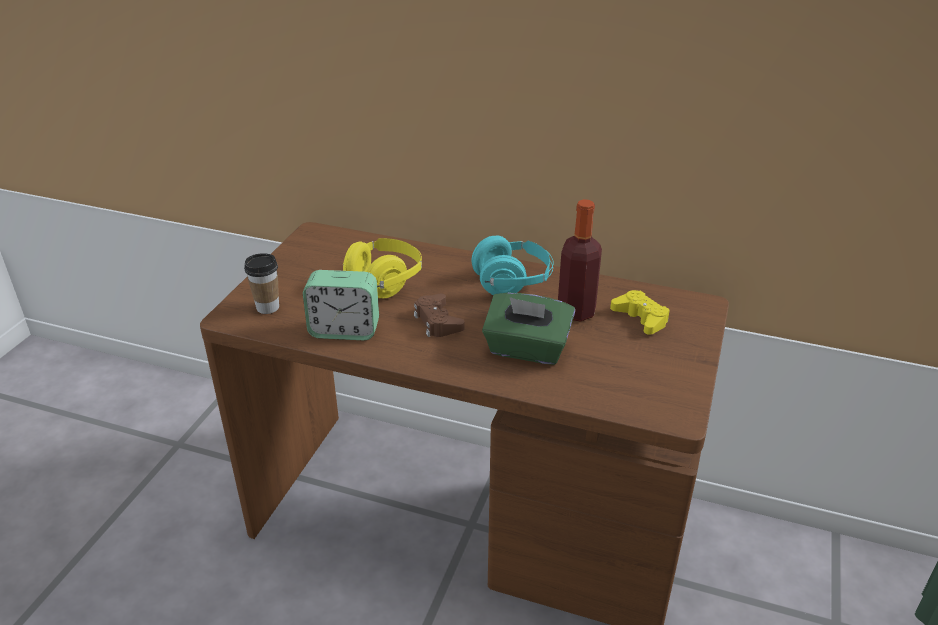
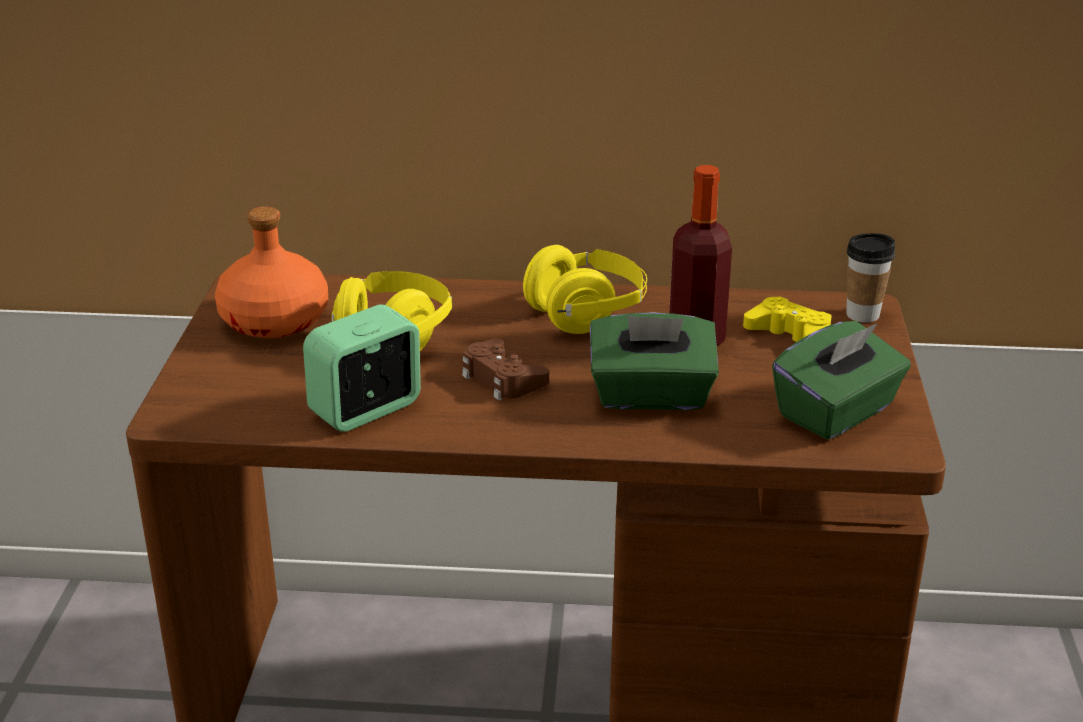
camera: 15 degrees left, 5 degrees down
cup [244,253,279,314] -> cup moved to [846,233,895,323]
alarm clock [303,270,379,340] -> alarm clock turned 150 degrees clockwise [303,304,421,432]
turquoise headphones [472,236,554,295] -> yellow headphones [523,245,647,334]
none -> orange bottle [215,206,328,338]
none -> green tissue box [772,321,911,440]

